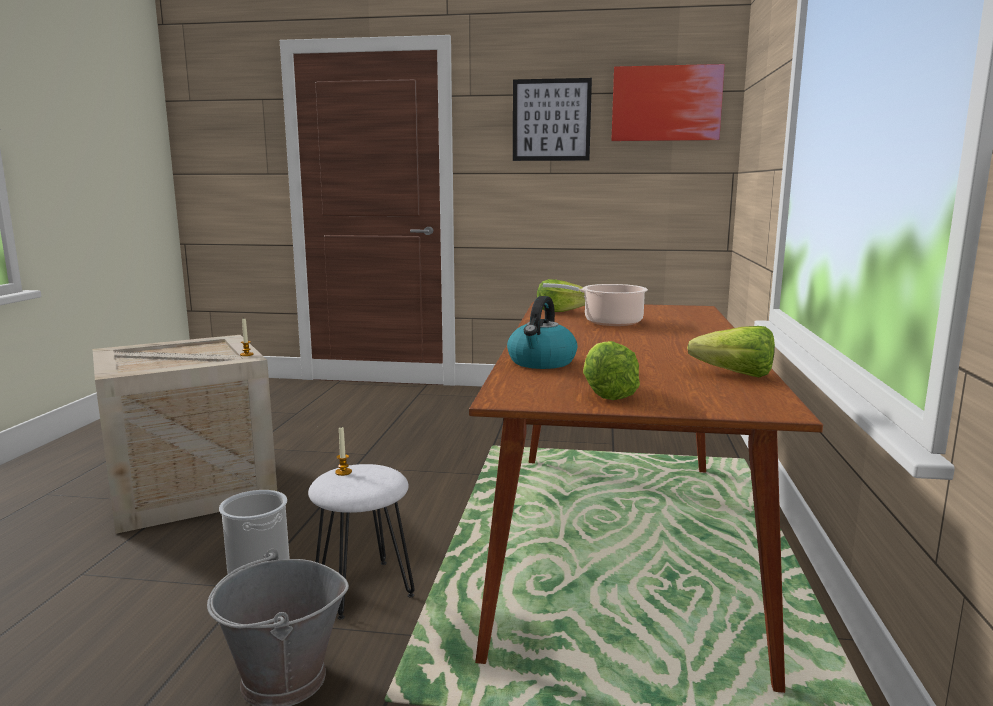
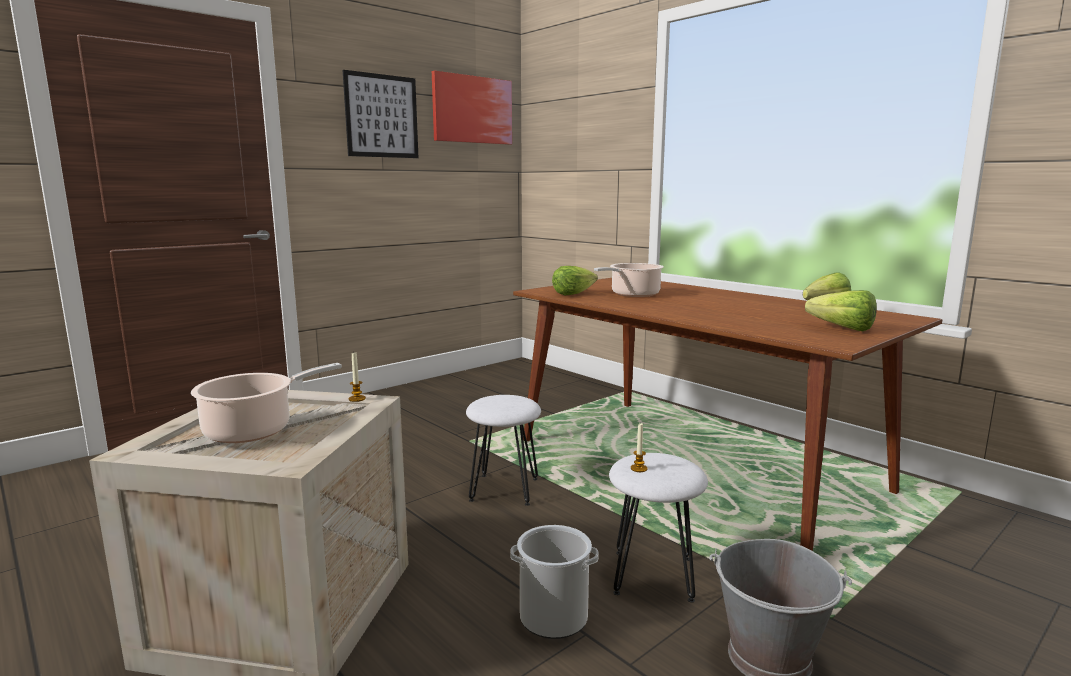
camera: 50 degrees left, 0 degrees up
kettle [507,296,577,369] -> none
none -> cooking pot [191,363,342,443]
none -> white stool [466,395,541,506]

